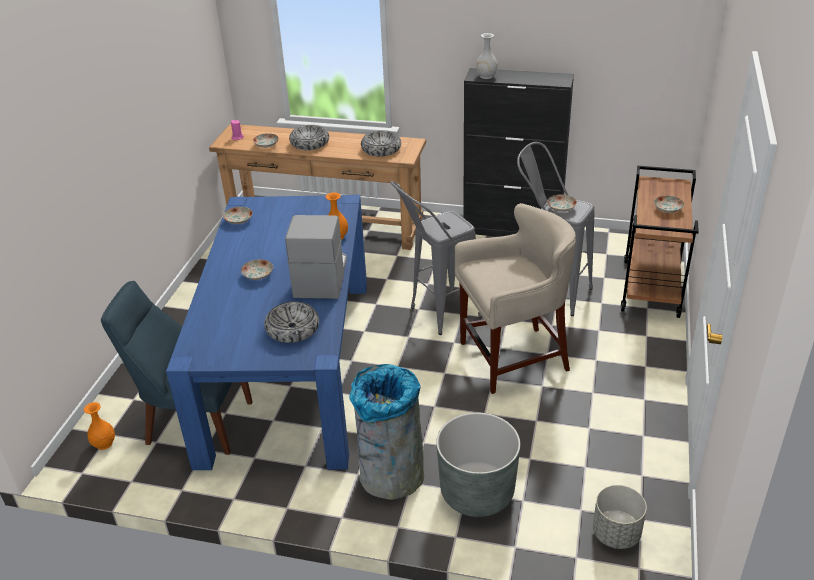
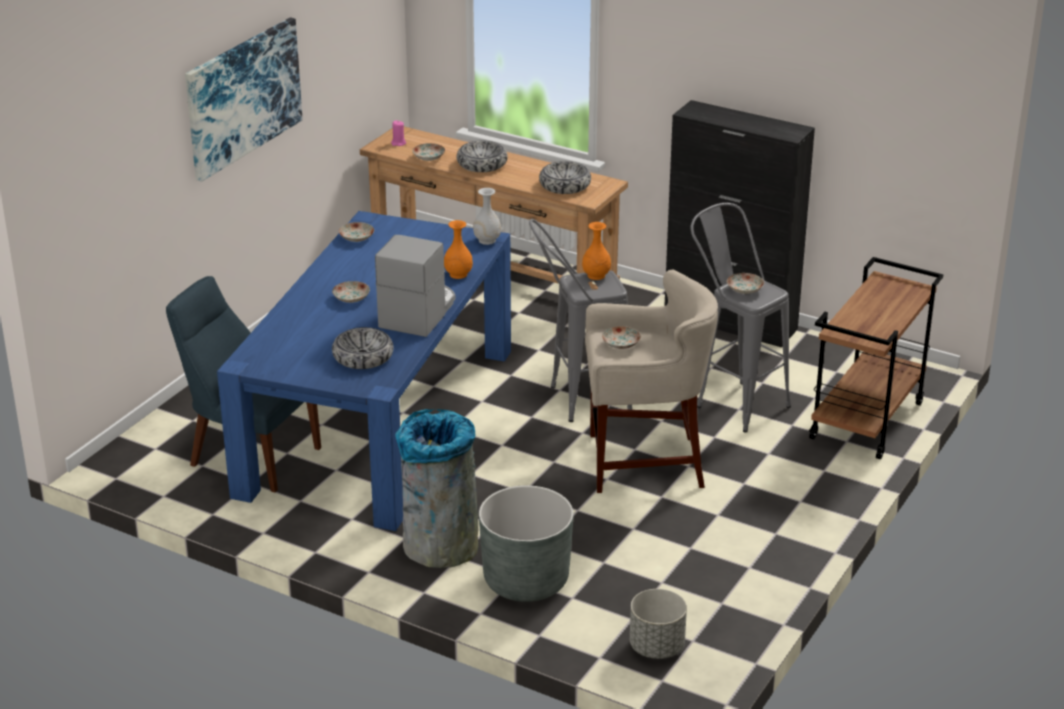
camera: 15 degrees right, 5 degrees down
orange vase [84,402,115,450] -> orange vase moved to [582,222,611,280]
white vase [476,33,498,79] -> white vase moved to [473,188,501,245]
plate [654,196,684,213] -> plate moved to [602,326,641,349]
none -> picture [185,17,303,182]

